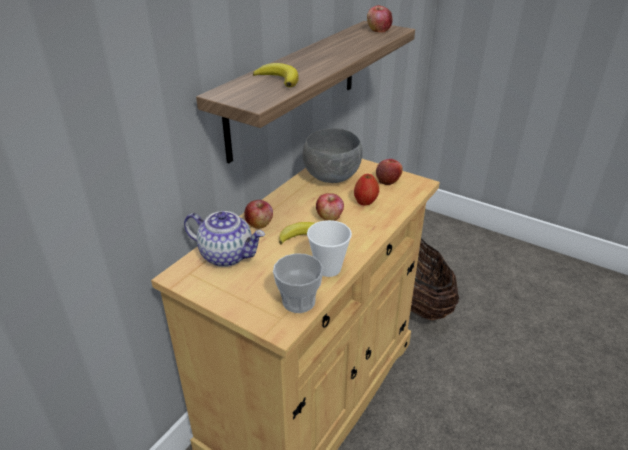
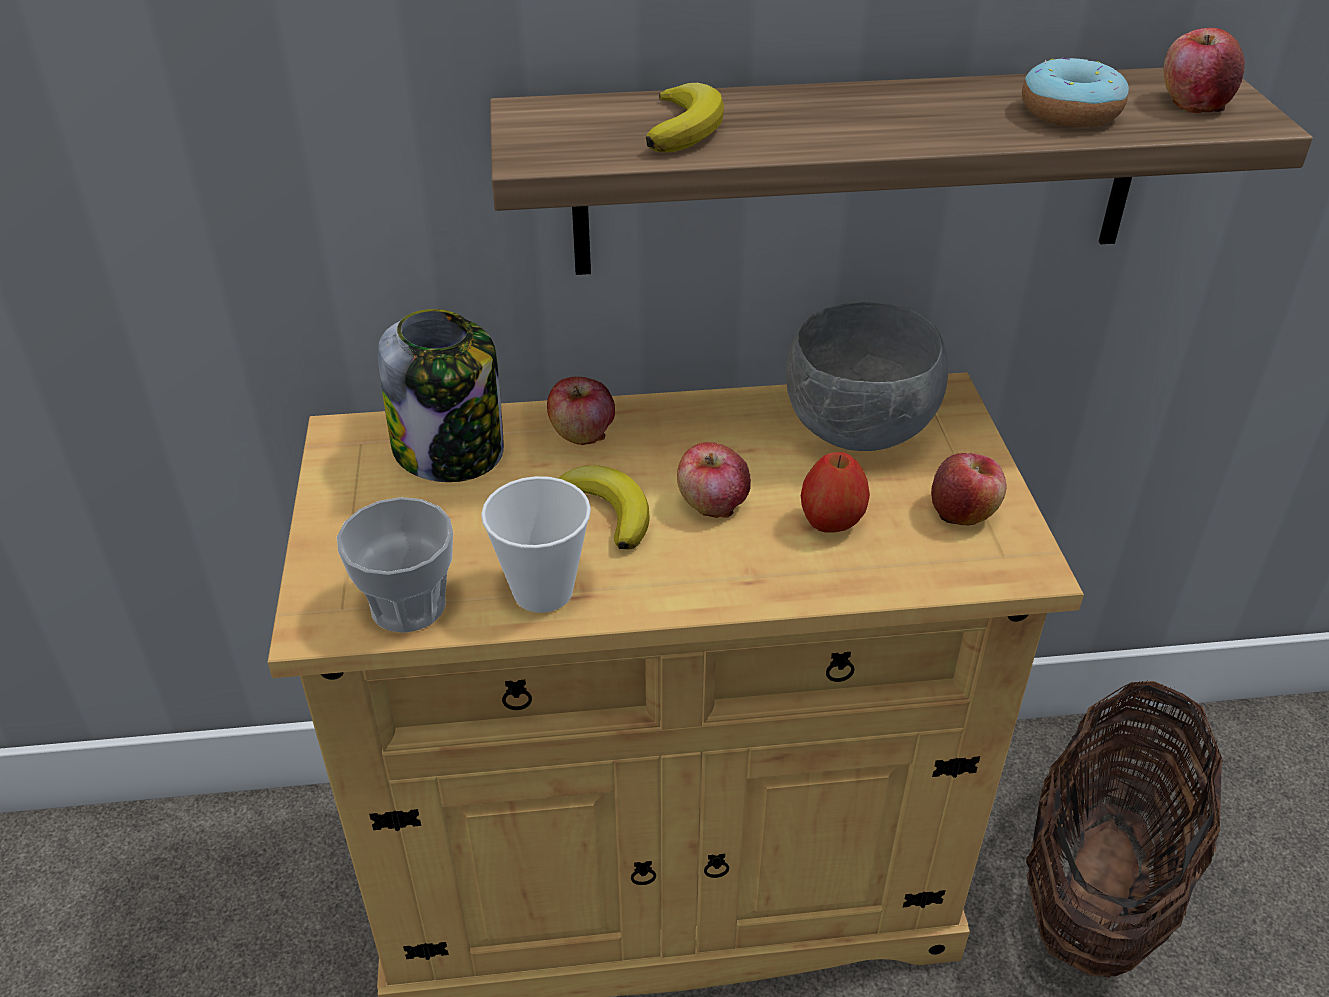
camera: 50 degrees right, 5 degrees up
teapot [184,211,265,267] -> jar [378,309,504,482]
none -> donut [1022,58,1129,127]

